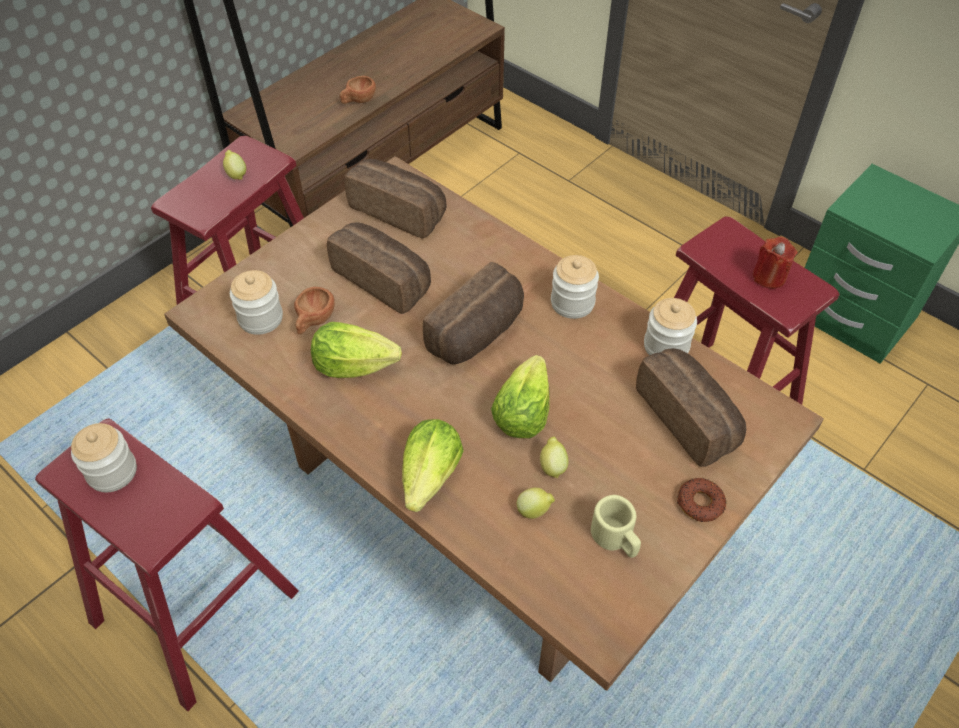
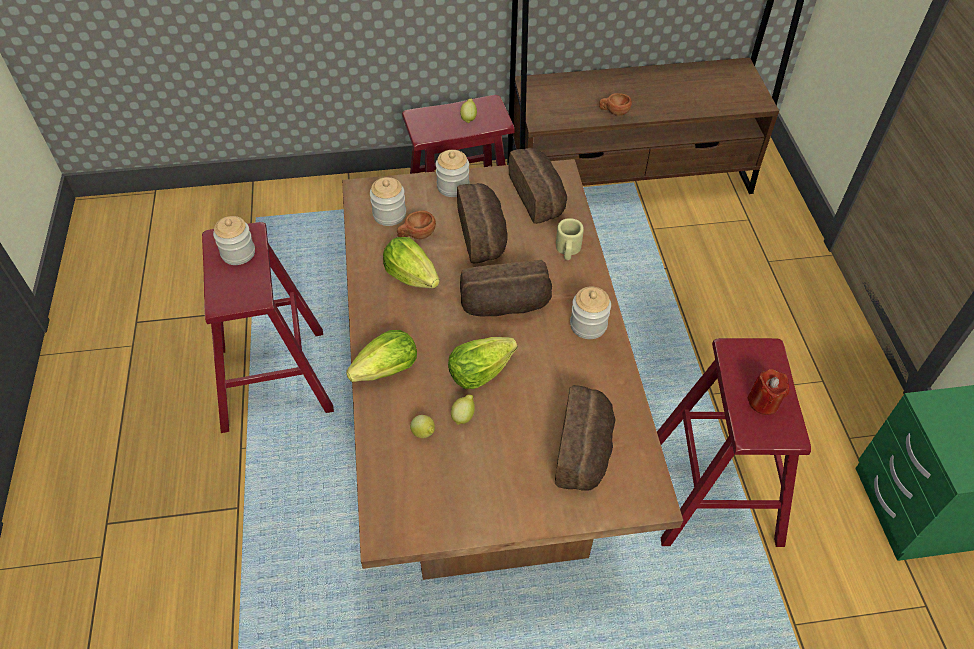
camera: 40 degrees right, 0 degrees up
beige mug [591,495,641,558] -> beige mug moved to [556,218,584,260]
jar [644,298,697,355] -> jar moved to [436,150,469,197]
donut [677,478,726,522] -> none

